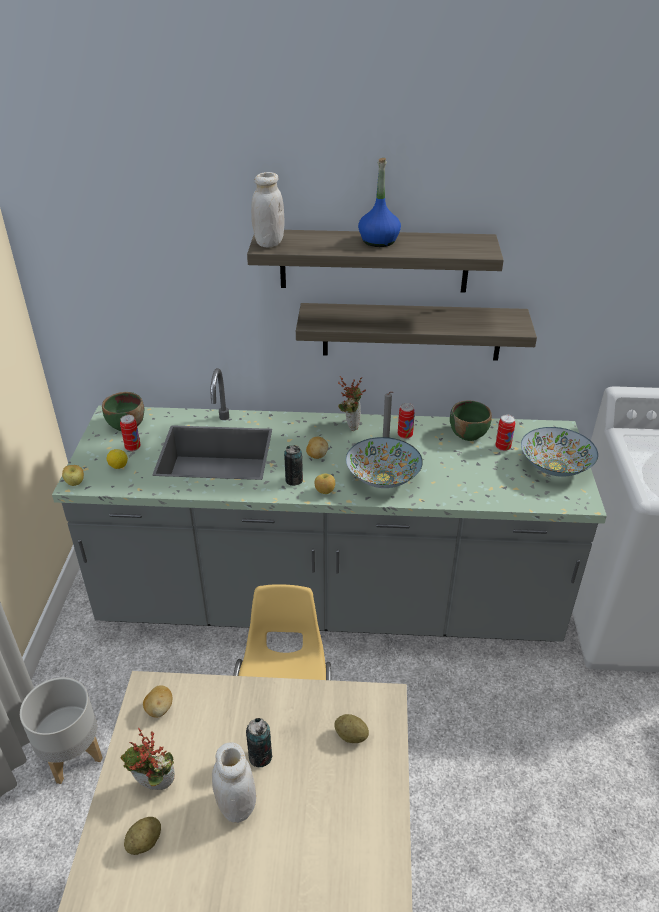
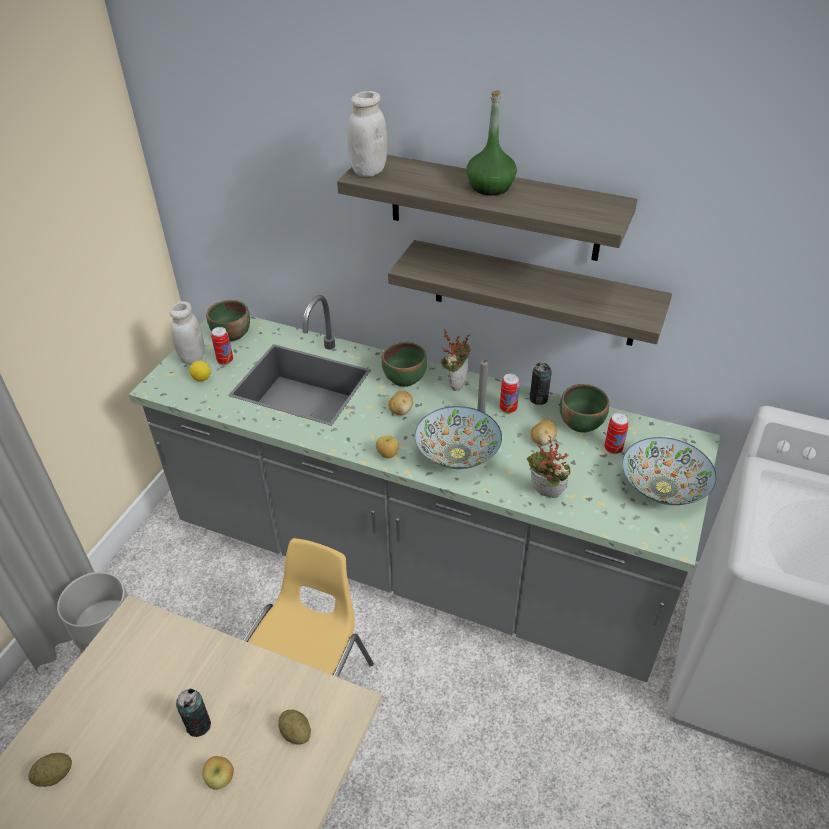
camera: 20 degrees right, 5 degrees up
apple [62,465,84,486] -> apple moved to [202,756,234,790]
potted plant [121,728,175,790] -> potted plant moved to [527,435,571,498]
potato [143,685,172,718] -> potato moved to [530,420,557,446]
white jar [212,742,256,823] -> white jar moved to [170,301,204,365]
can [284,445,303,486] -> can moved to [530,363,552,405]
blue bottle [358,158,401,247] -> green bottle [466,91,517,195]
none -> green bowl [381,342,427,387]

